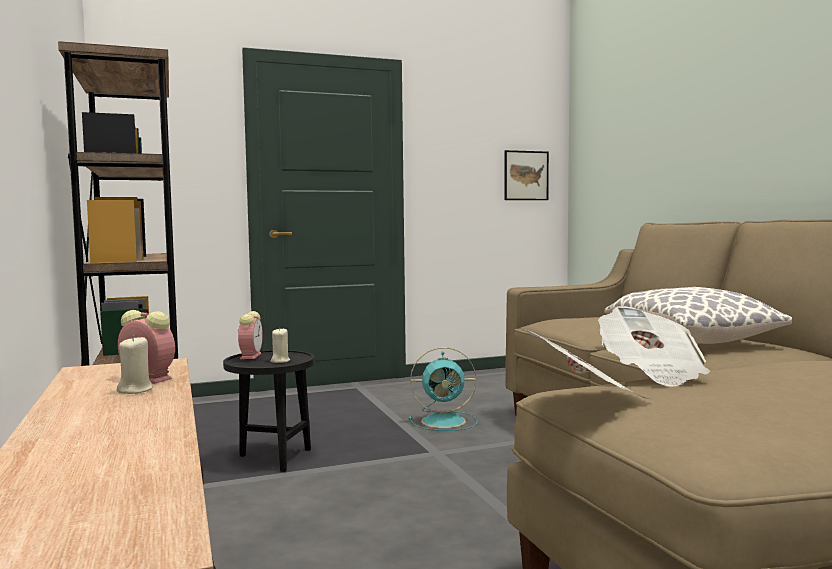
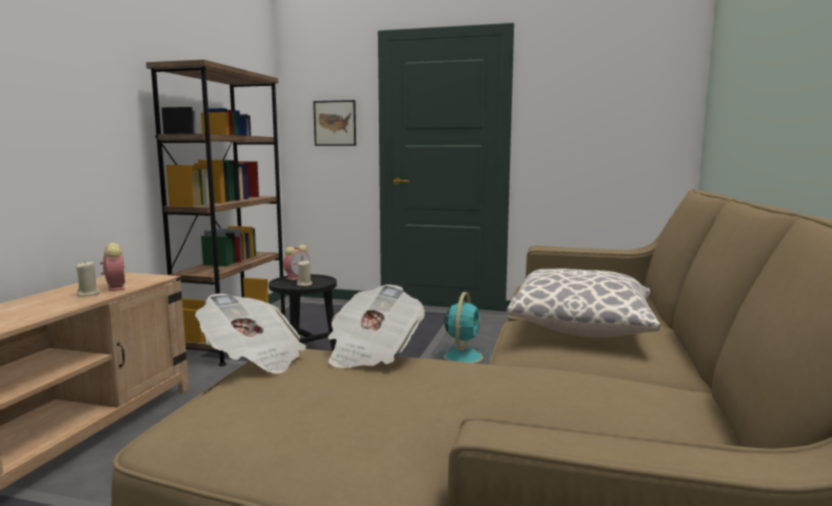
camera: 35 degrees right, 5 degrees up
turquoise fan [409,347,477,431] -> turquoise fan turned 105 degrees counterclockwise [436,292,491,364]
picture [504,150,549,200] -> picture moved to [313,100,356,146]

